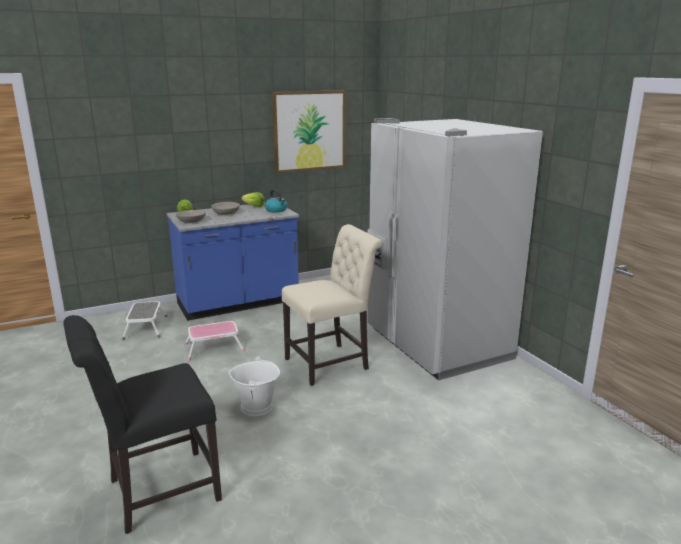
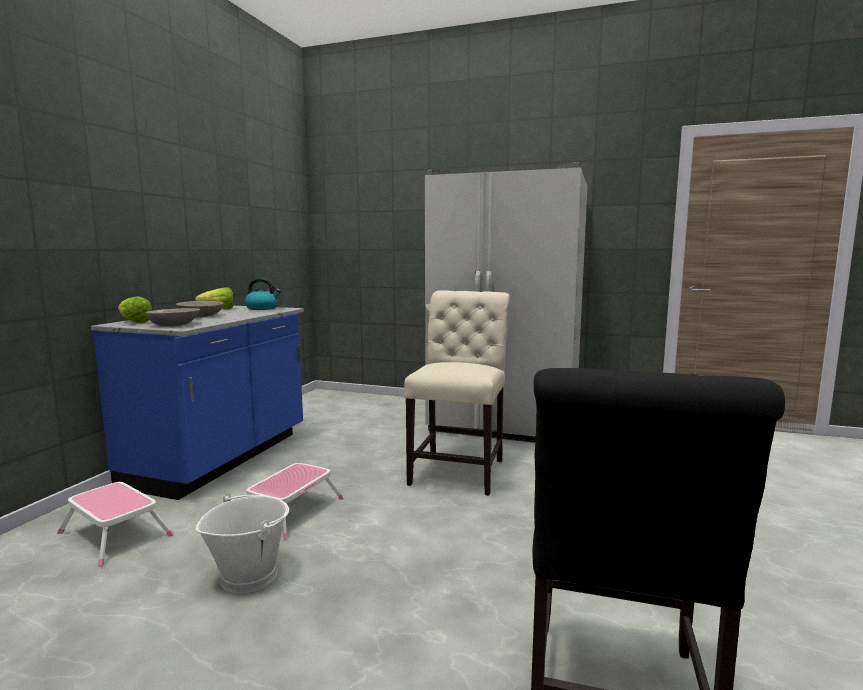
camera: 45 degrees left, 10 degrees down
grey step ladder [122,302,168,340] -> pink step ladder [57,482,174,567]
white bucket [229,357,280,416] -> white bucket moved to [196,493,289,593]
picture [272,90,346,173] -> none

